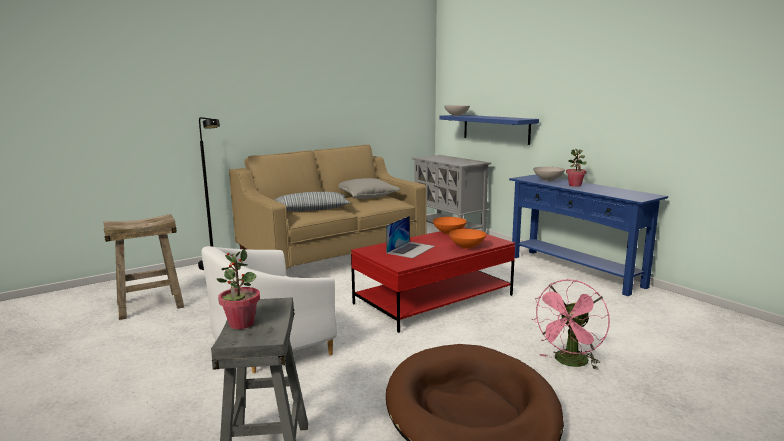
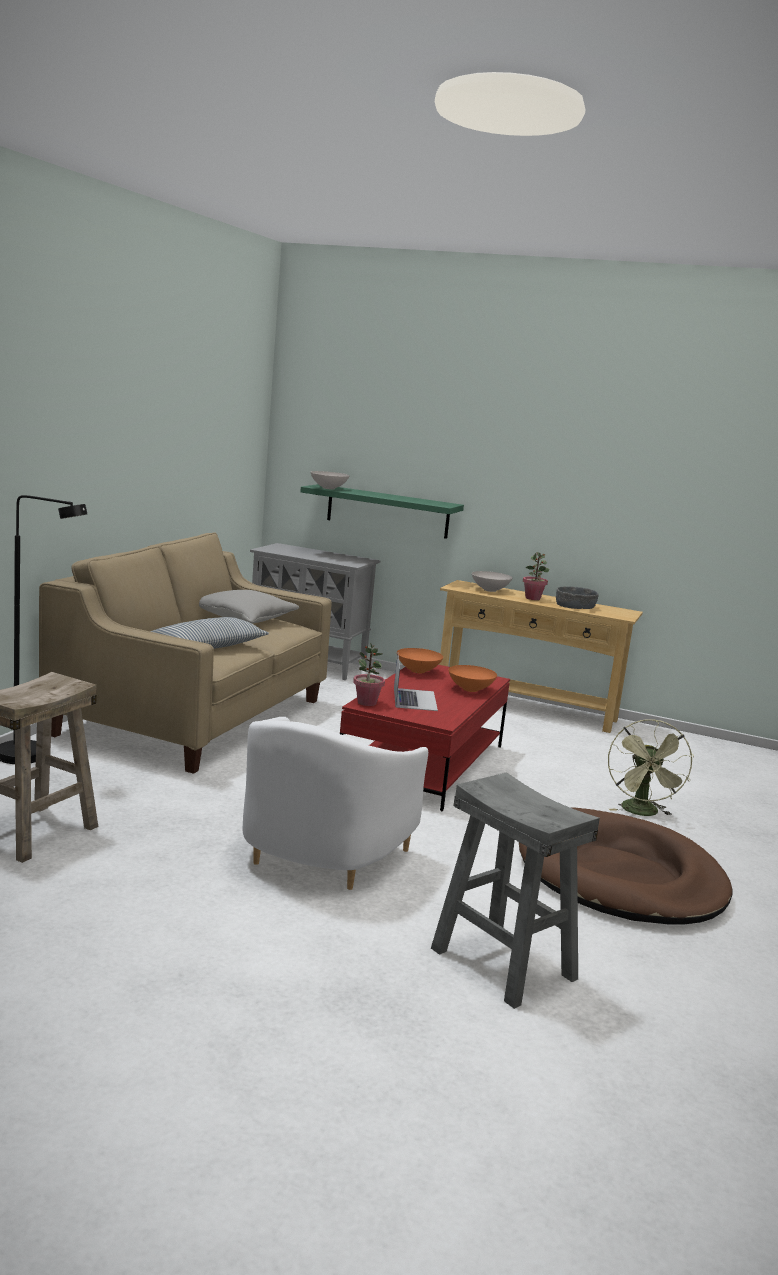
camera: 35 degrees left, 0 degrees up
potted plant [217,249,260,329] -> potted plant moved to [353,643,385,706]
blue shelf [439,115,539,145] -> green shelf [300,484,464,539]
blue console table [509,174,668,296] -> beige console table [439,580,643,733]
pink fan [532,279,610,369] -> green fan [608,719,694,816]
none -> grey bowl [556,586,599,609]

